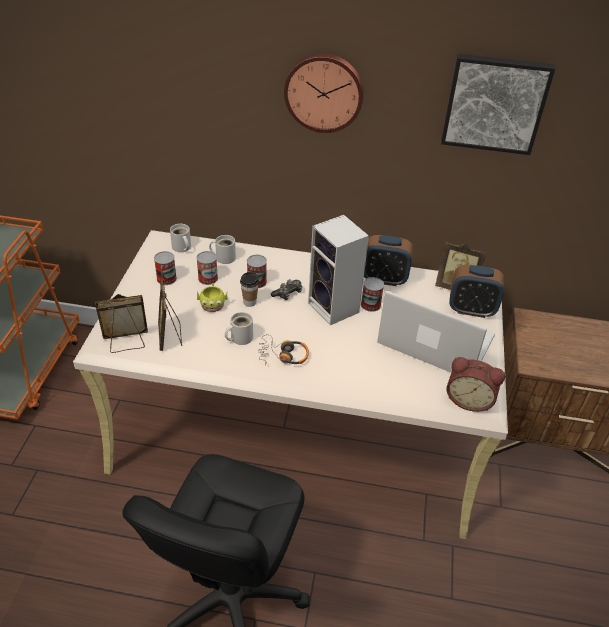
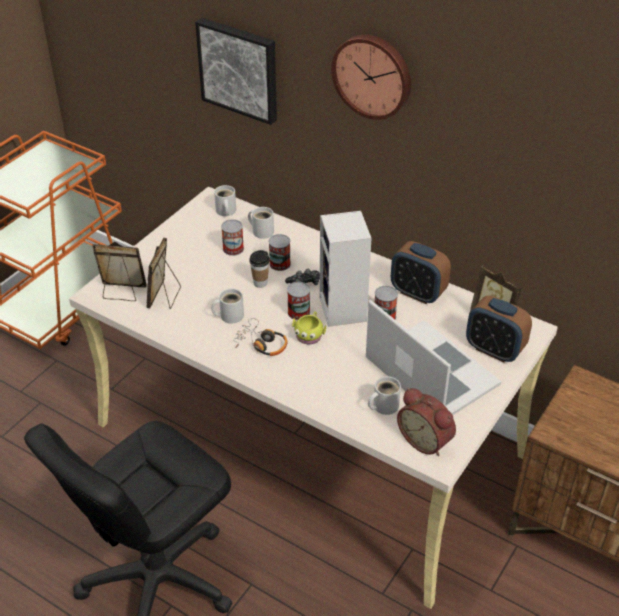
camera: 25 degrees right, 0 degrees up
can [154,251,177,285] -> can moved to [287,282,310,320]
yellow mug [197,283,227,312] -> yellow mug moved to [292,312,326,344]
picture [441,54,555,155] -> picture moved to [195,18,277,125]
none -> white mug [368,376,401,415]

